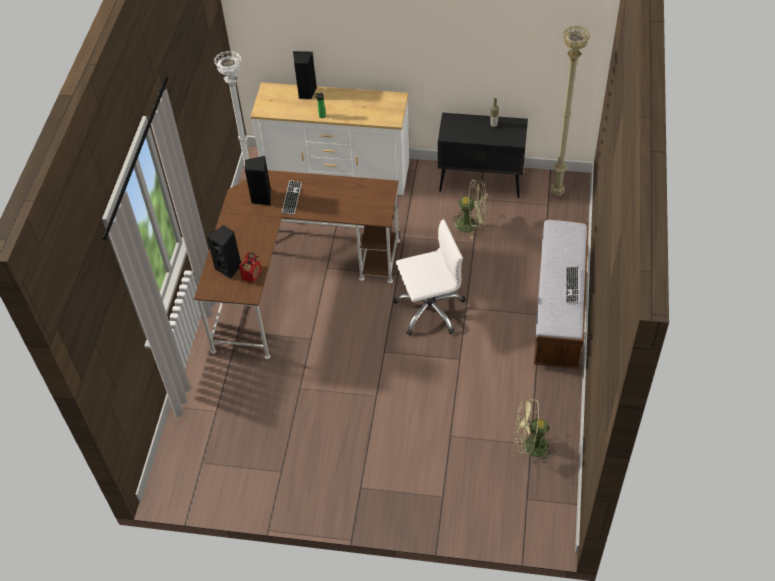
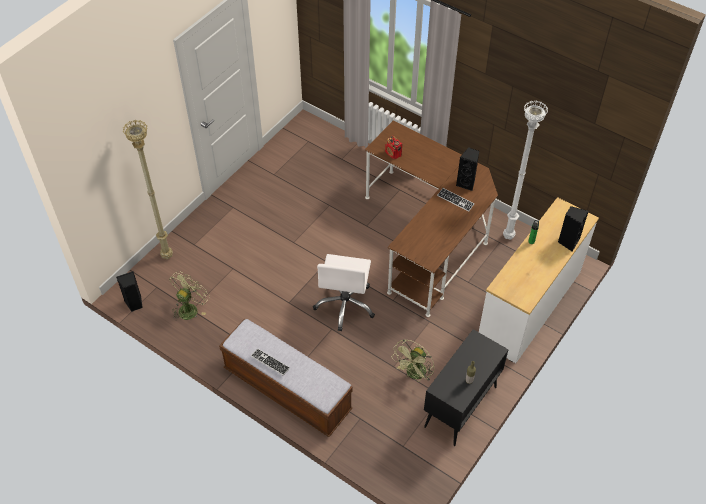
camera: 115 degrees right, 0 degrees up
black speaker [207,225,241,279] -> black speaker moved to [116,271,143,312]
beige floor lamp [551,25,590,196] -> beige floor lamp moved to [123,120,173,259]

